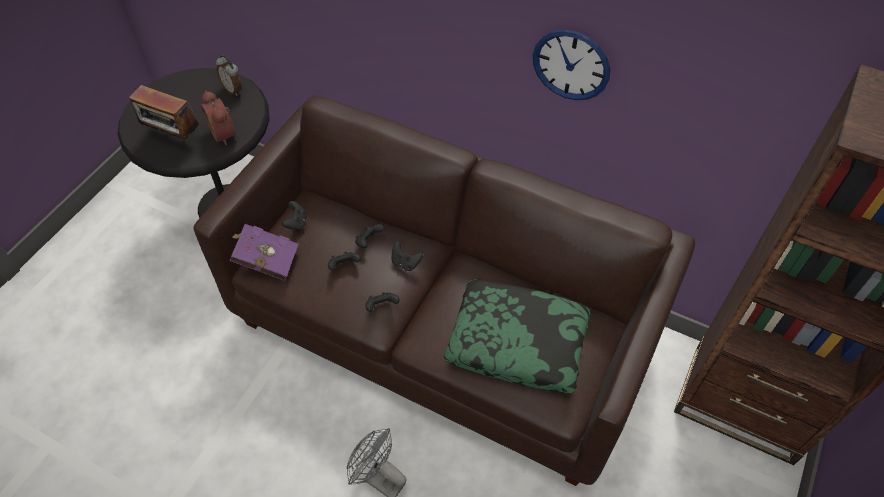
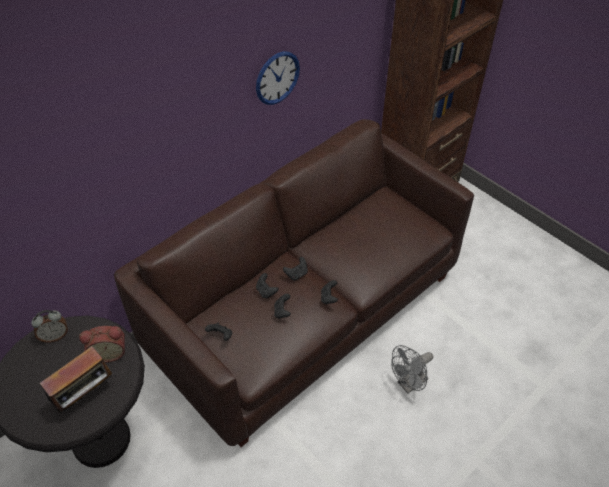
camera: 70 degrees left, 5 degrees down
purple book [230,224,299,281] -> none
pillow [444,279,591,393] -> none

